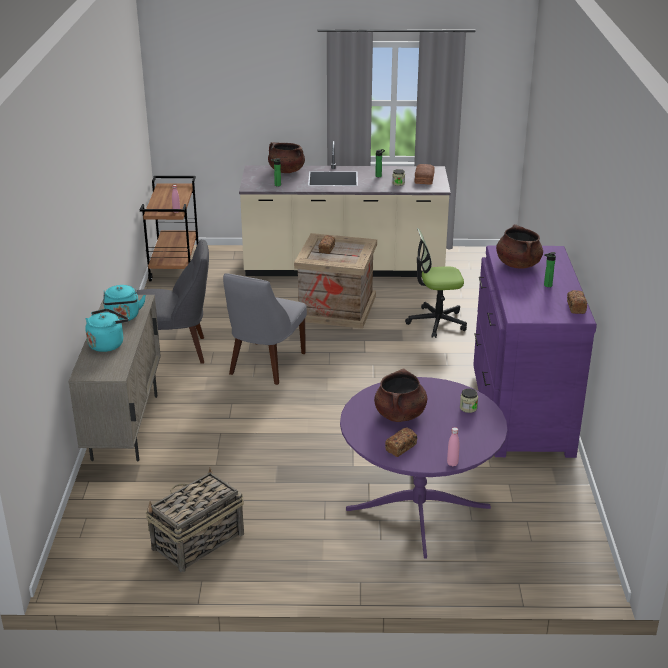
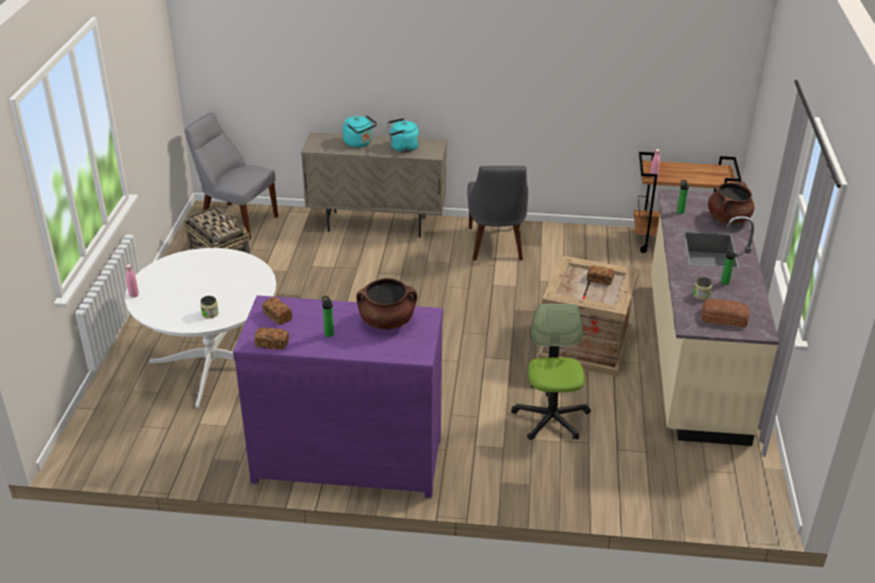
camera: 95 degrees right, 5 degrees up
grey chair [223,273,307,385] -> grey chair moved to [185,113,278,240]
purple dining table [340,377,507,559] -> white dining table [125,248,276,408]
brown cooking pot [374,369,427,422] -> none
bread [385,428,417,457] -> bread moved to [262,297,292,325]

